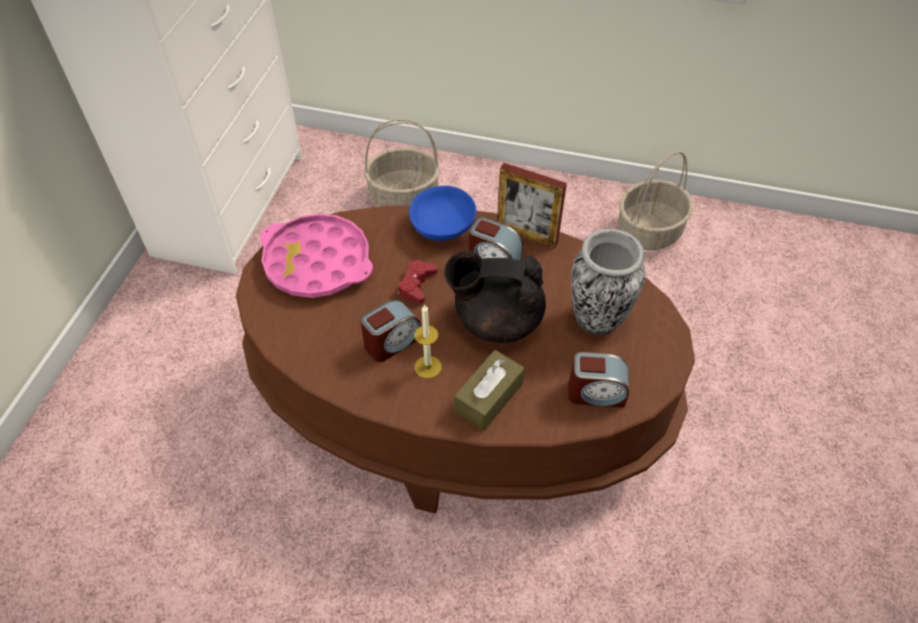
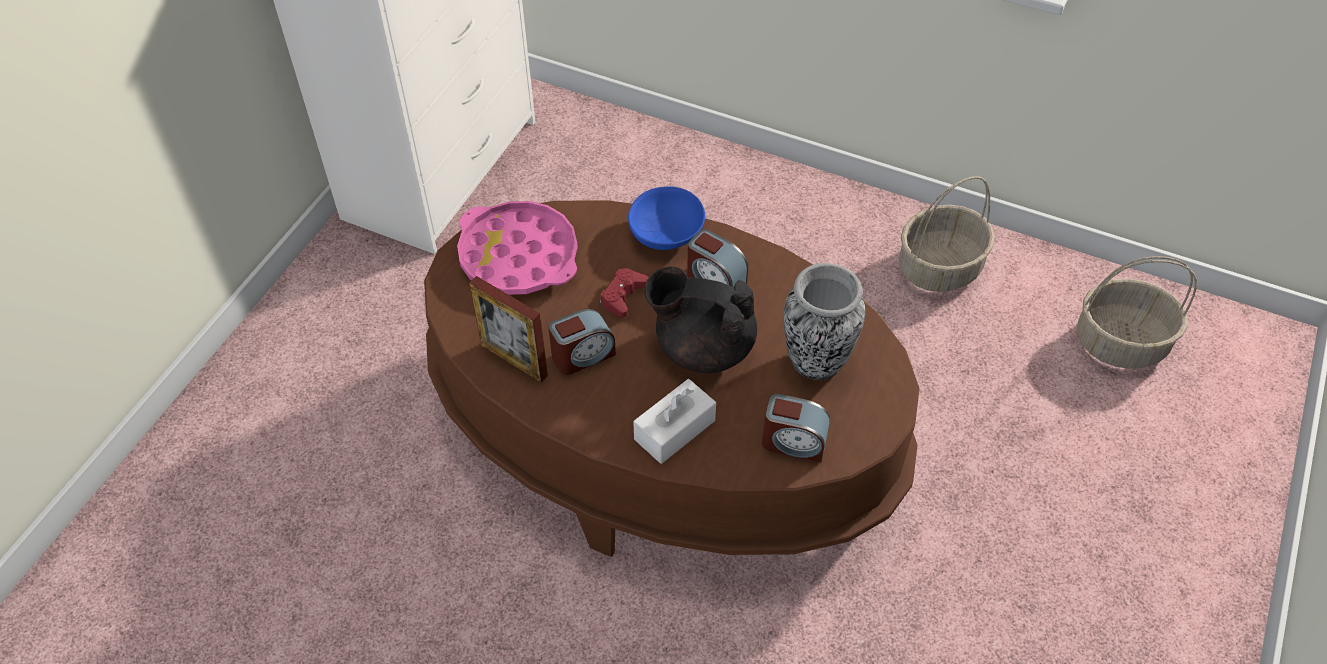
camera: 10 degrees right, 0 degrees up
basket [364,119,440,206] -> basket moved to [1077,256,1197,369]
candle [414,304,441,378] -> none
brown tissue box [454,350,525,431] -> white tissue box [633,379,716,464]
picture frame [497,163,567,248] -> picture frame moved to [469,276,548,382]

